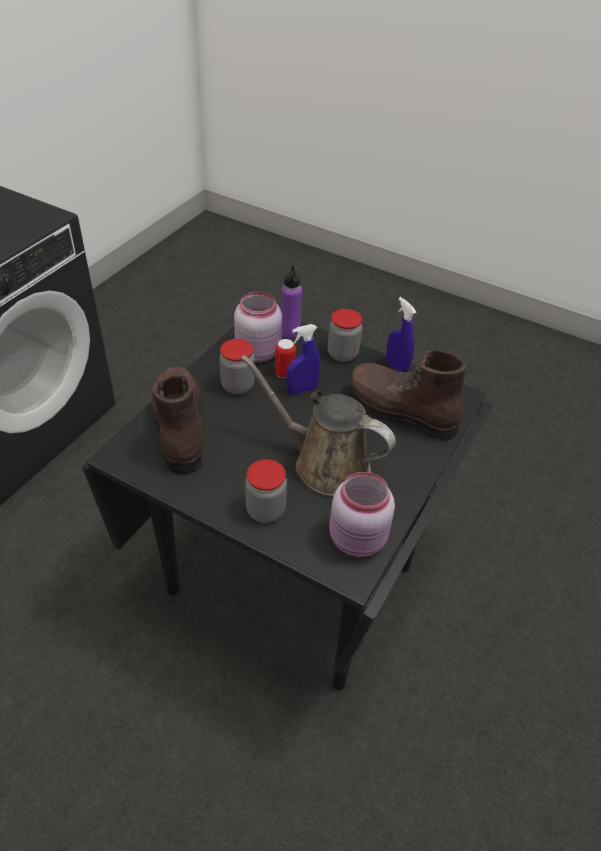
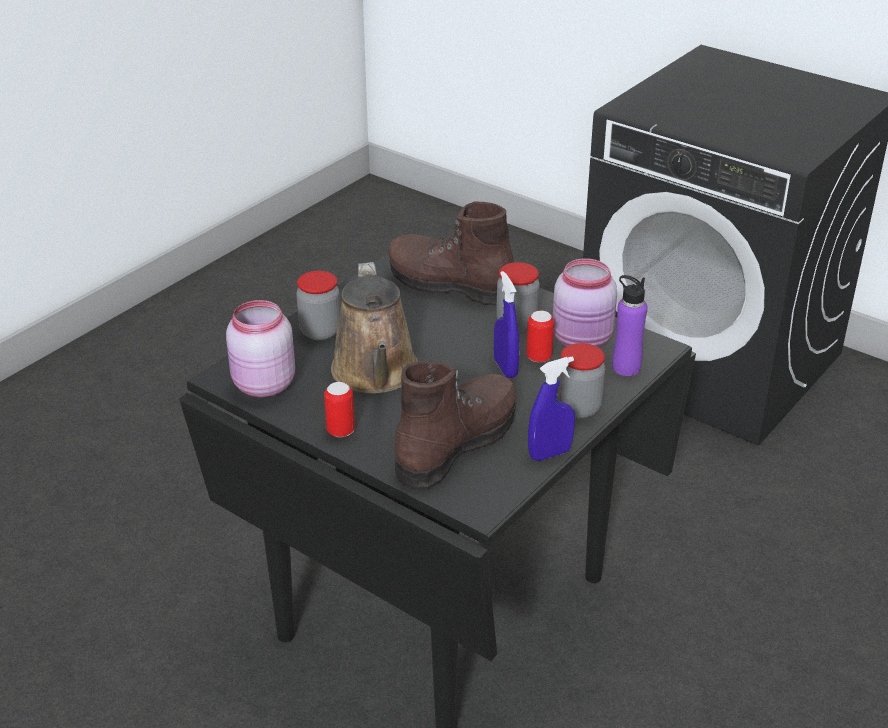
camera: 100 degrees right, 10 degrees down
brown boot [151,367,205,475] -> brown boot turned 150 degrees counterclockwise [388,201,514,306]
brown watering can [241,355,396,496] -> brown watering can turned 135 degrees clockwise [331,262,418,393]
none -> can [324,382,355,437]

